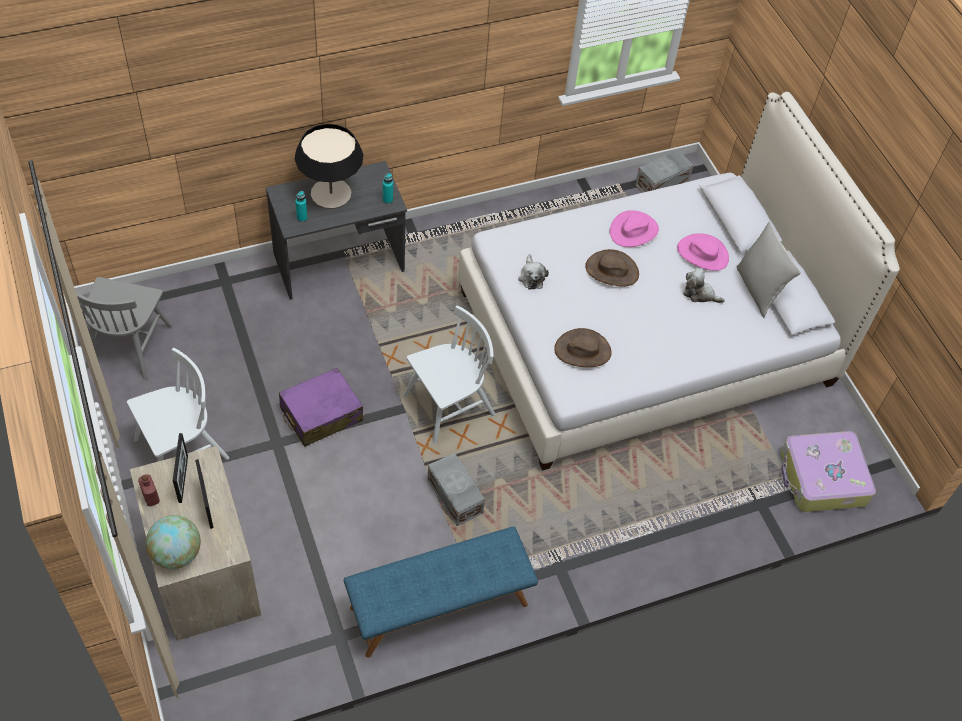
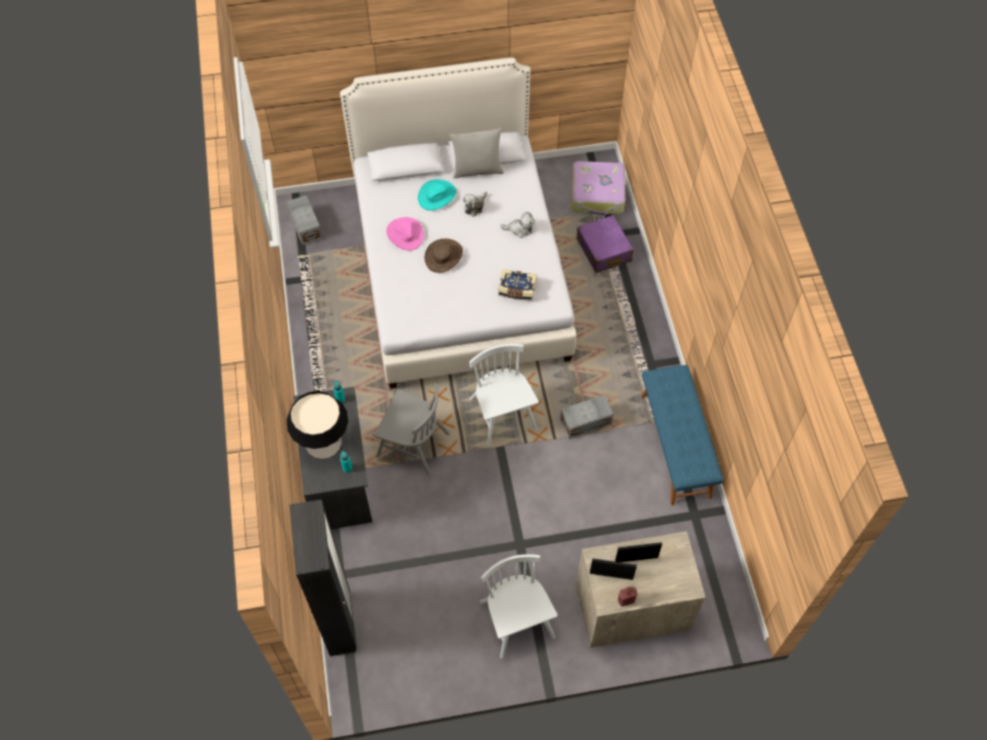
camera: 75 degrees left, 5 degrees up
grey chair [76,277,172,380] -> grey chair moved to [375,383,450,476]
globe [146,515,201,569] -> none
purple suitcase [279,368,363,447] -> purple suitcase moved to [577,215,634,273]
plush toy [518,254,549,290] -> plush toy moved to [500,212,535,238]
brown hat [554,328,612,367] -> book [498,269,537,301]
pink hat [677,233,729,271] -> turquoise hat [418,179,456,211]
none -> black wardrobe [289,500,357,656]

